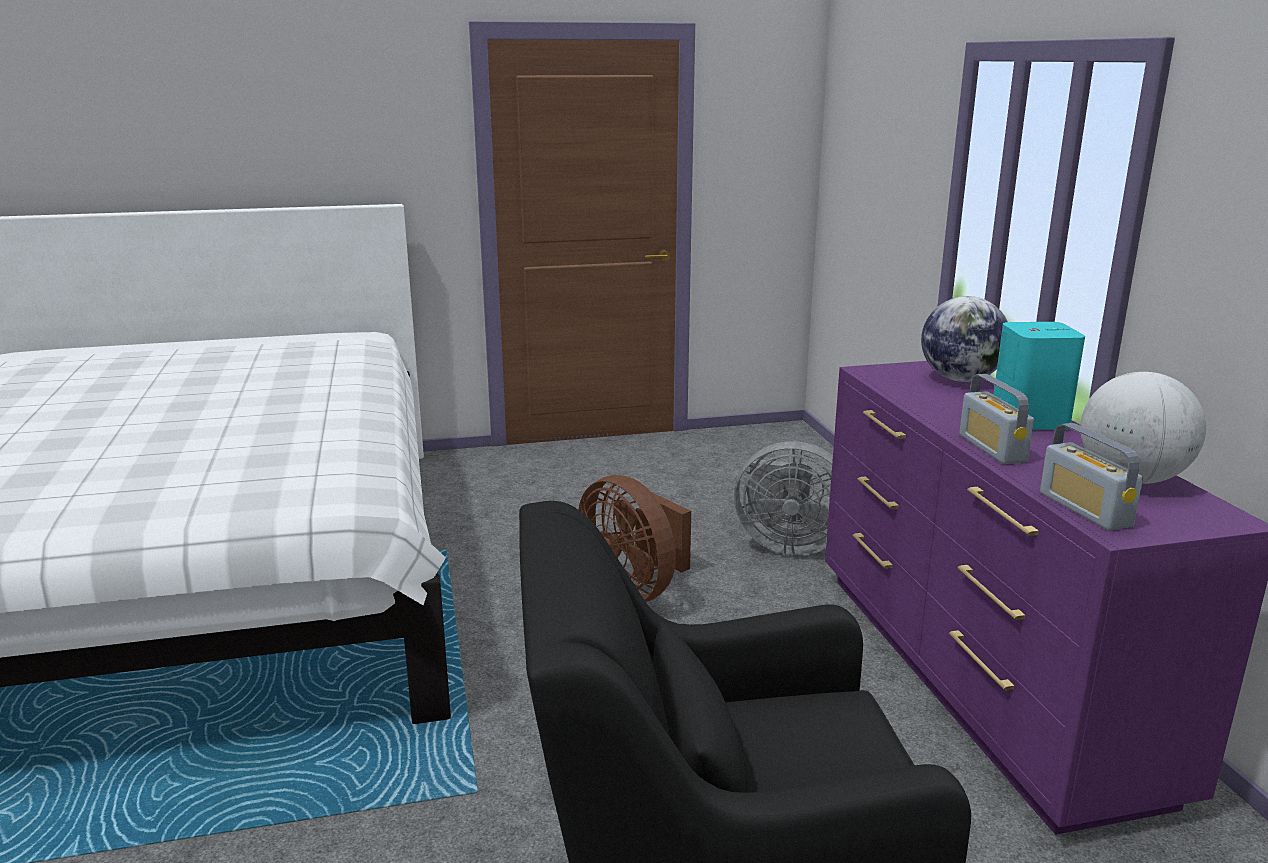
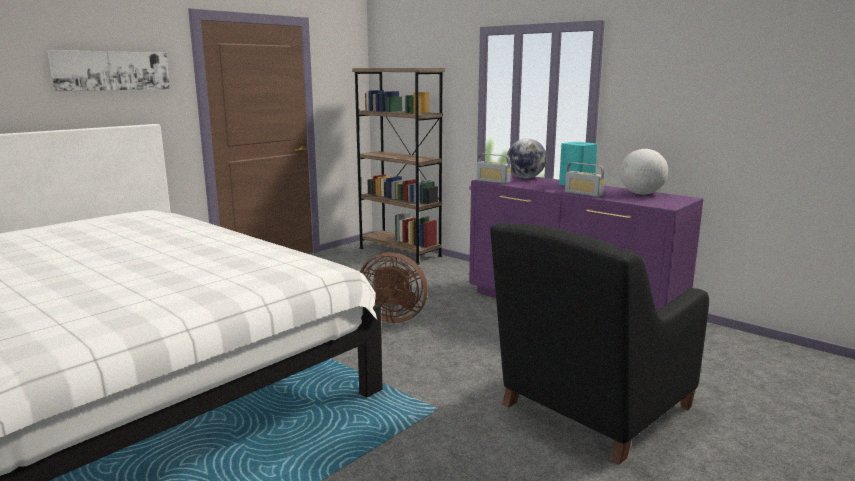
camera: 35 degrees left, 5 degrees down
grey fan [734,441,833,556] -> none
radio [1040,423,1143,531] -> radio moved to [476,153,511,184]
none -> picture [48,50,170,92]
none -> brown bookcase [352,68,445,265]

